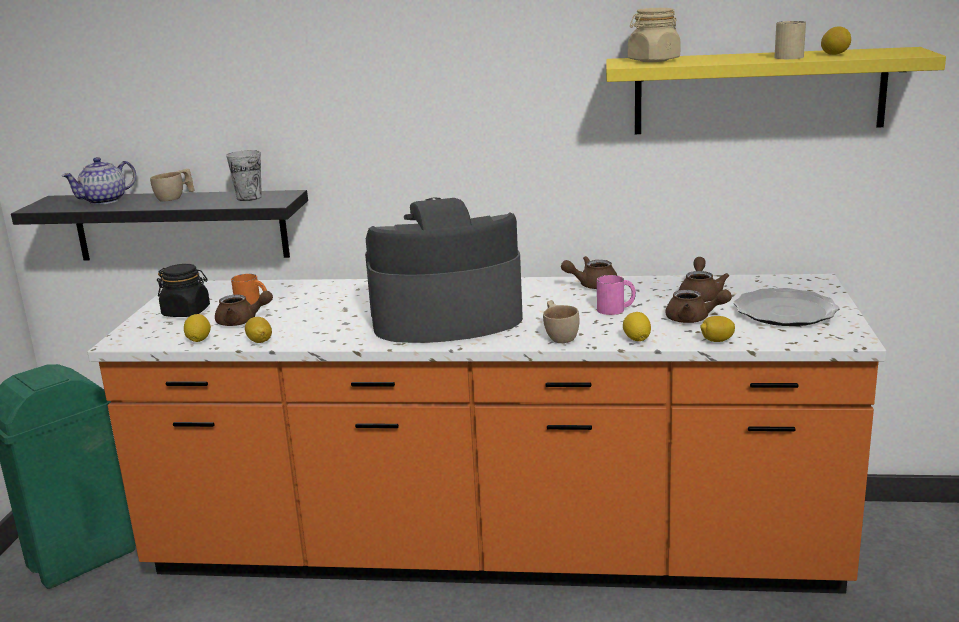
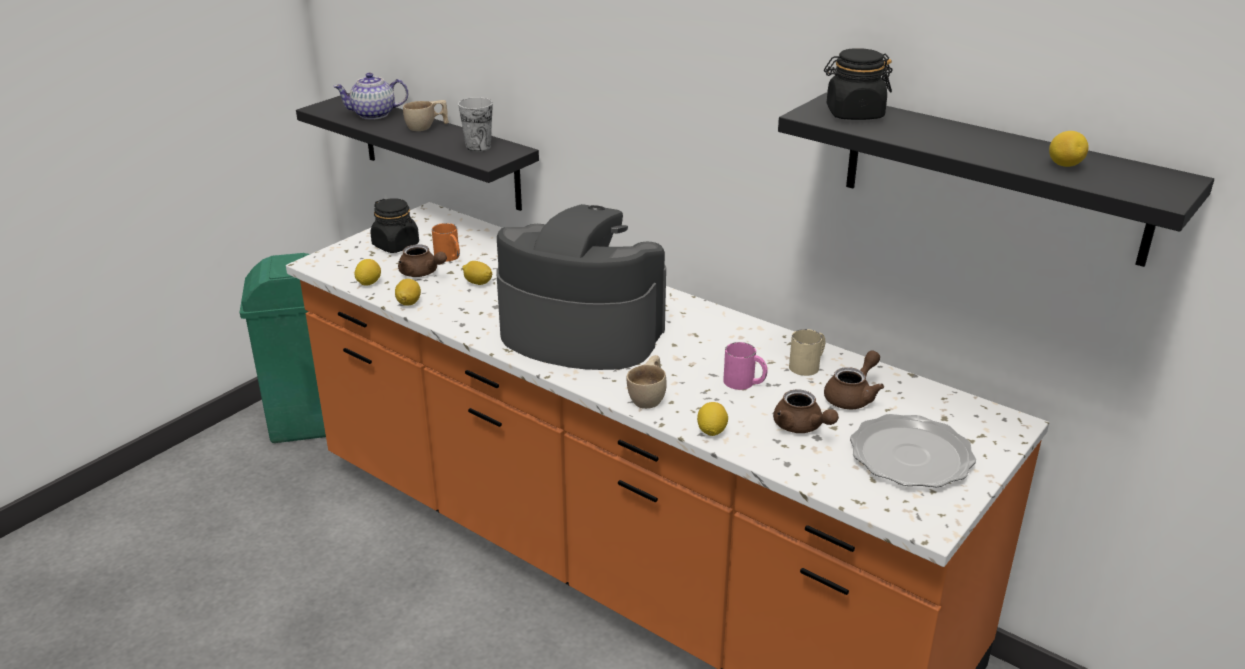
camera: 30 degrees right, 10 degrees up
brown teapot [561,256,618,289] -> none
yellow shelf [606,47,946,134] -> black shelf [778,92,1214,267]
beige jar [628,8,681,62] -> black jar [824,48,892,120]
lemon [700,316,735,342] -> lemon moved to [462,261,492,285]
beige mug [774,21,806,59] -> beige mug moved to [789,329,825,376]

